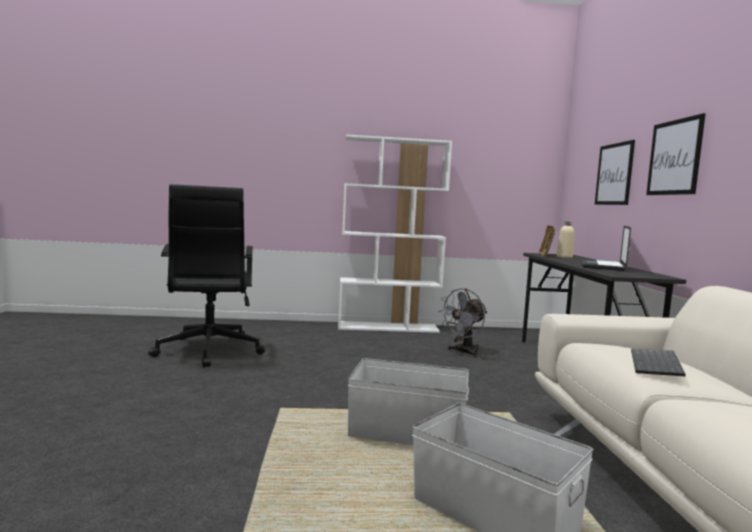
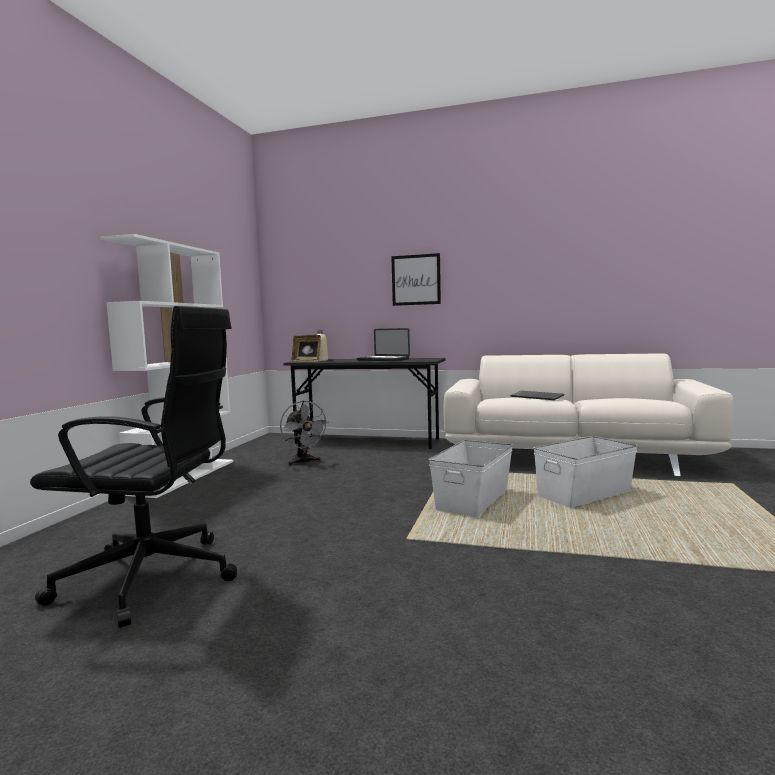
camera: 70 degrees left, 0 degrees up
picture [595,140,635,205] -> none

